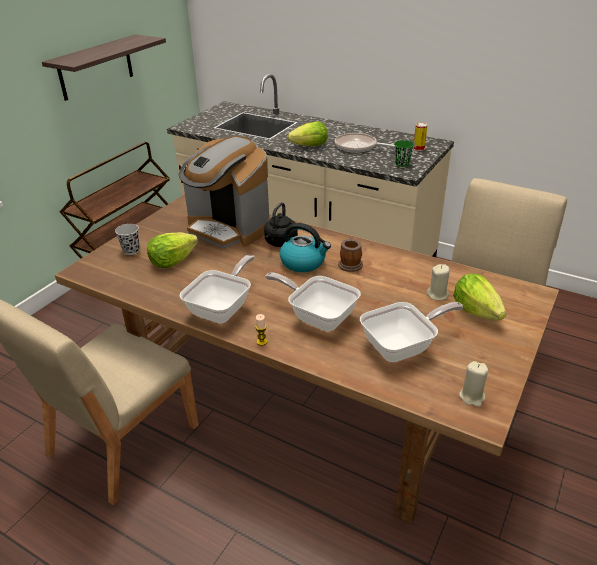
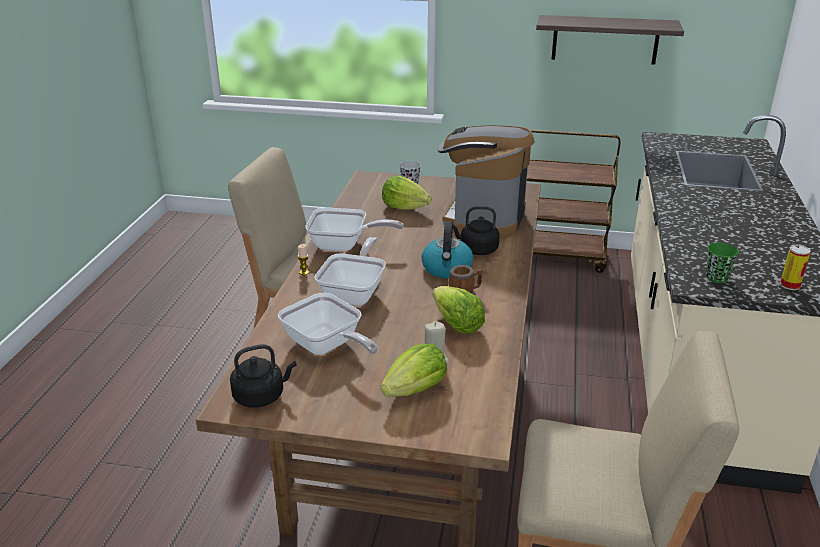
camera: 70 degrees right, 5 degrees down
lettuce [287,122,328,146] -> lettuce moved to [433,286,485,334]
frying pan [335,133,395,153] -> none
beige candle [459,361,488,407] -> black kettle [230,344,297,408]

